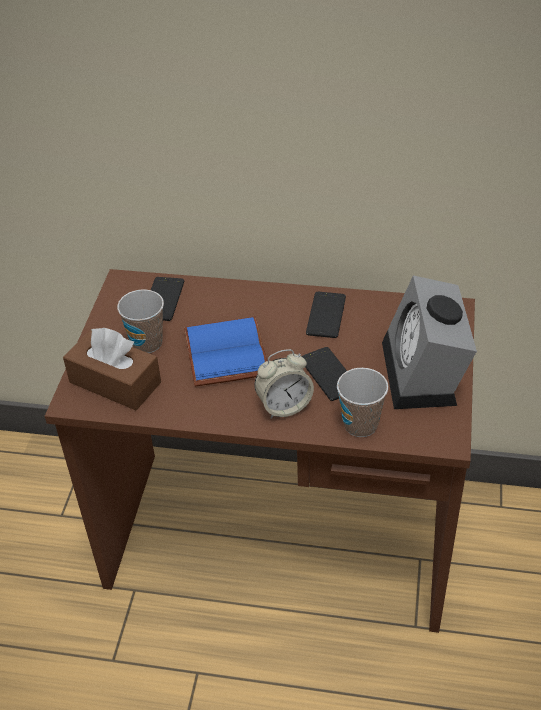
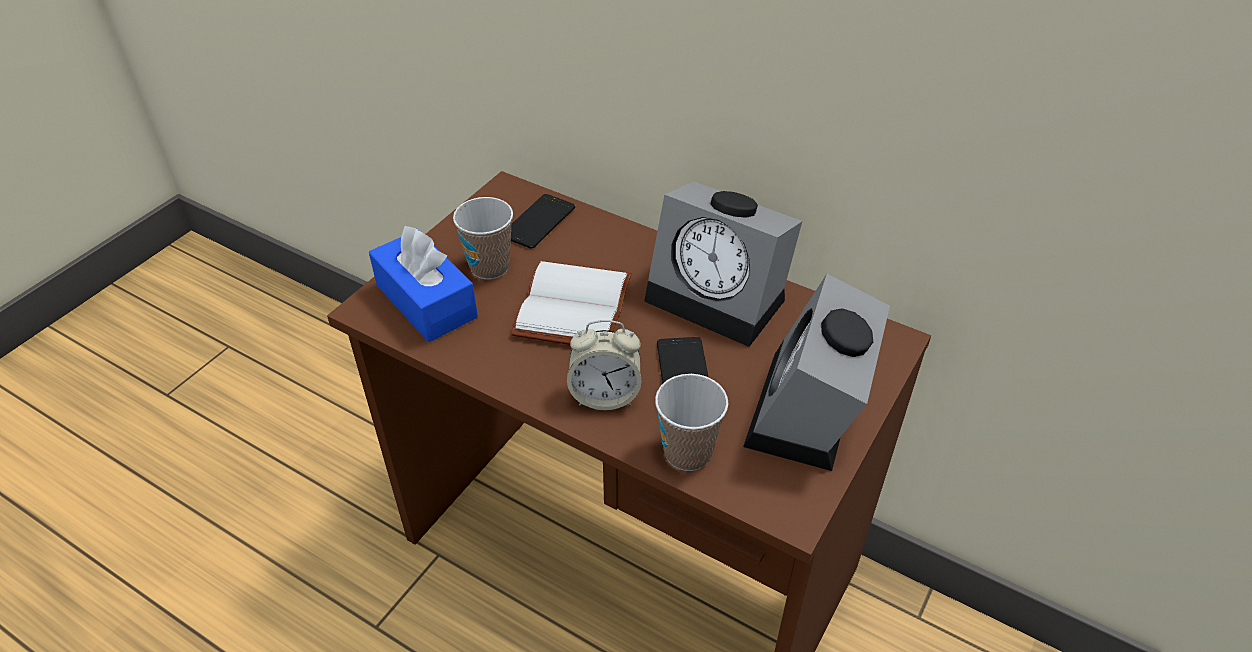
camera: 20 degrees right, 0 degrees up
brown tissue box [63,328,161,410] -> blue tissue box [369,226,478,342]
blue book [184,317,267,386] -> white book [511,261,632,345]
phone [306,292,346,338] -> alarm clock [644,181,802,347]

